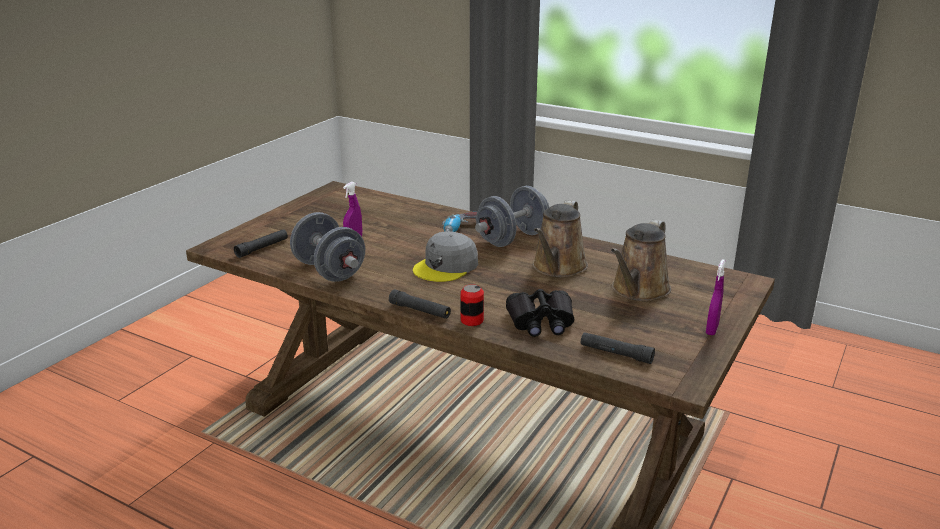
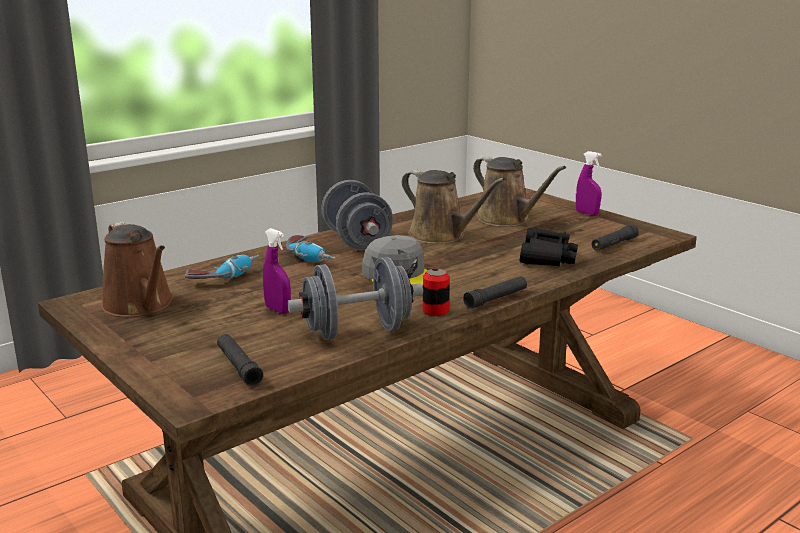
camera: 70 degrees left, 5 degrees down
can [460,284,484,326] -> can moved to [423,269,450,316]
none -> brown watering can [101,222,173,317]
none -> power drill [185,254,259,279]

